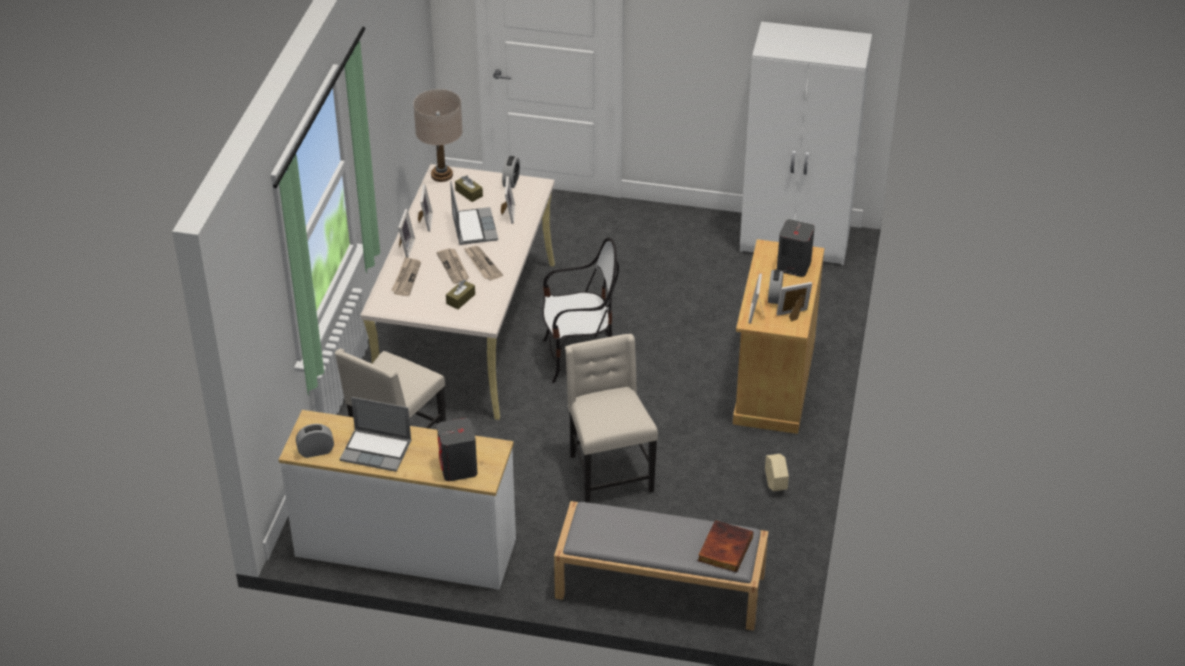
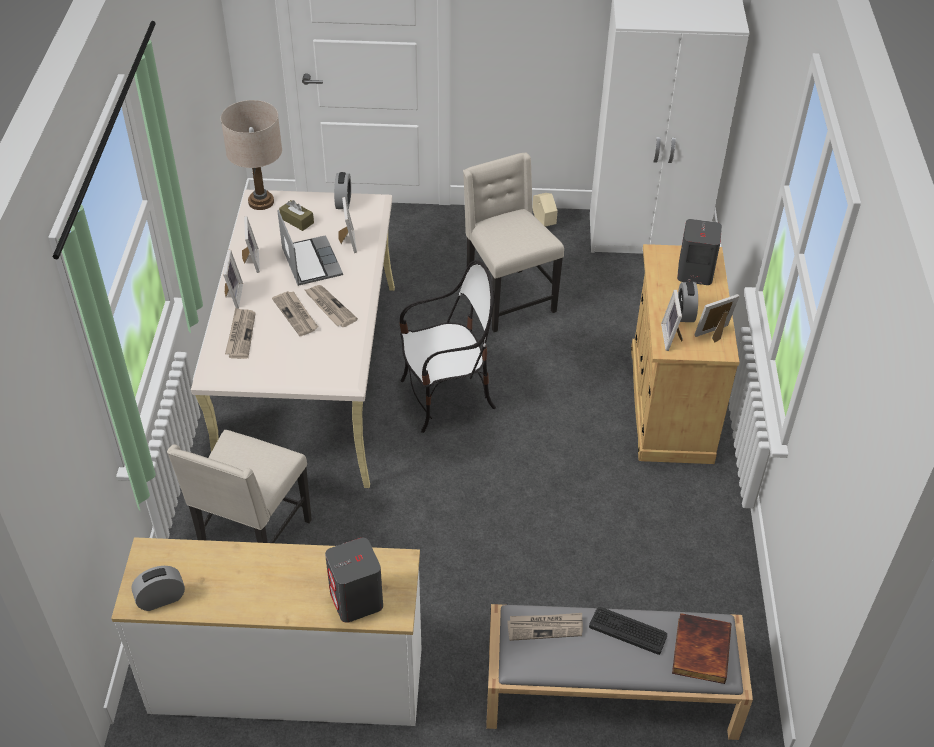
camera: 10 degrees left, 5 degrees up
laptop [340,397,412,472] -> none
brown tissue box [446,280,475,309] -> none
beige chair [565,334,658,503] -> beige chair moved to [463,152,564,332]
beige planter [765,454,789,491] -> beige planter moved to [532,193,558,227]
none -> newspaper [507,613,583,641]
none -> keyboard [589,607,667,655]

